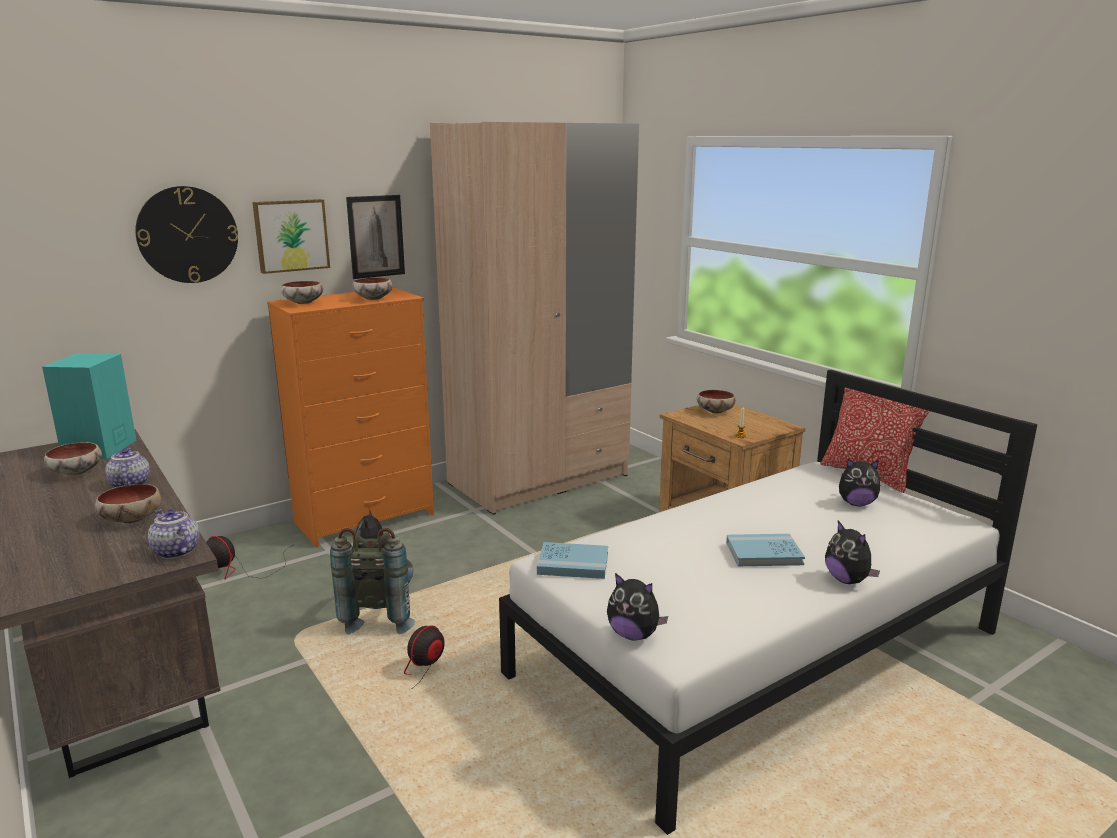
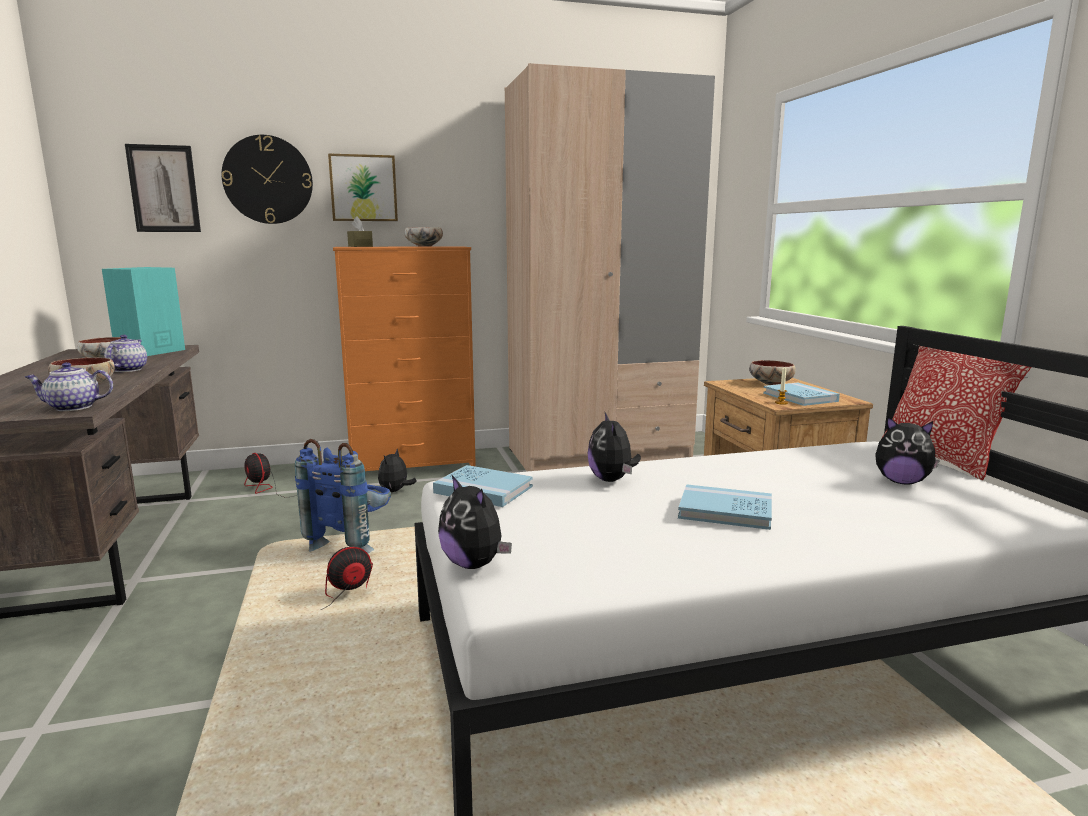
camera: 20 degrees right, 5 degrees down
teapot [148,509,199,559] -> teapot turned 75 degrees counterclockwise [25,362,113,411]
bowl [281,281,323,304] -> brown tissue box [347,216,373,247]
grey backpack [330,528,415,634] -> blue backpack [295,439,391,554]
picture [346,195,405,279] -> picture moved to [125,144,201,232]
plush toy [825,521,880,584] -> plush toy moved to [588,411,641,482]
none -> blue book [763,383,840,406]

